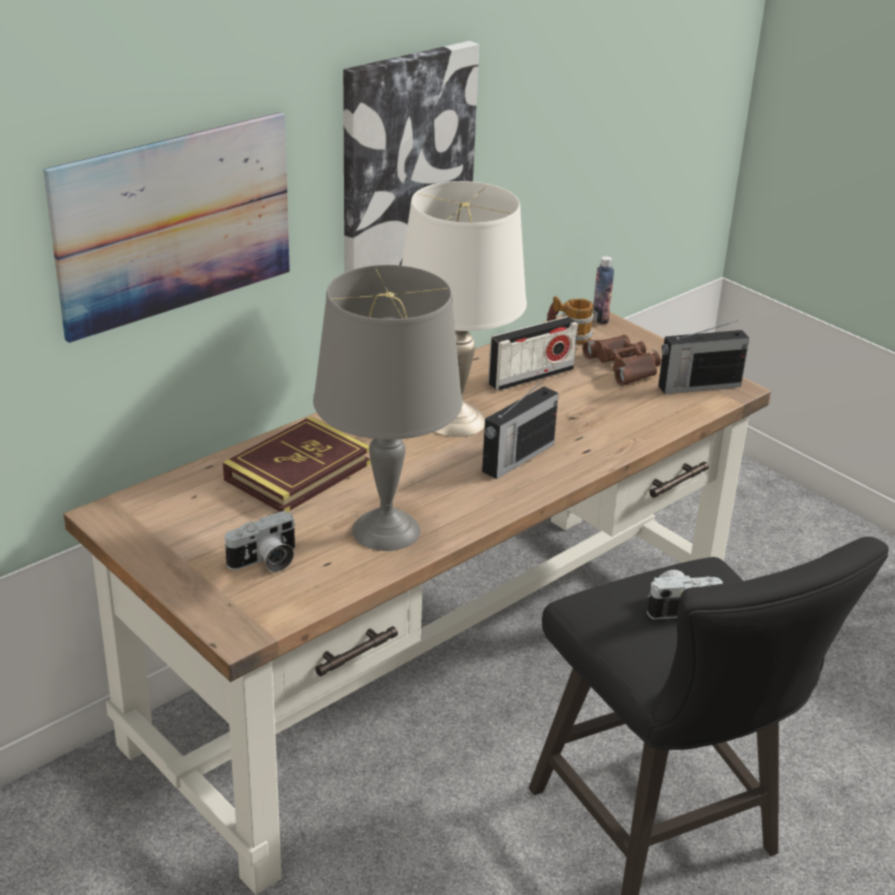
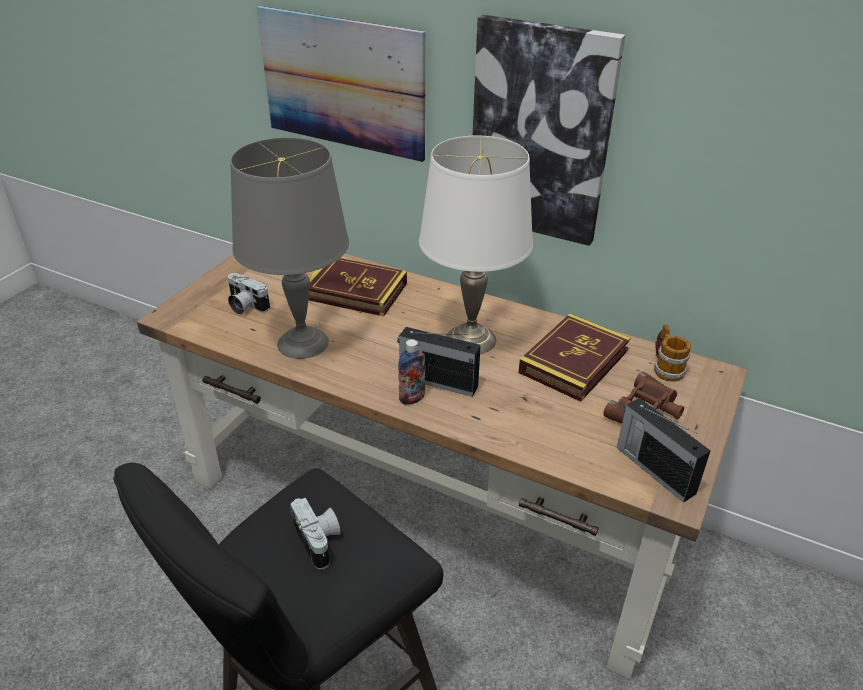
camera: 70 degrees right, 5 degrees up
radio [488,316,578,391] -> book [518,314,630,402]
bottle [593,256,614,324] -> bottle moved to [398,339,425,405]

